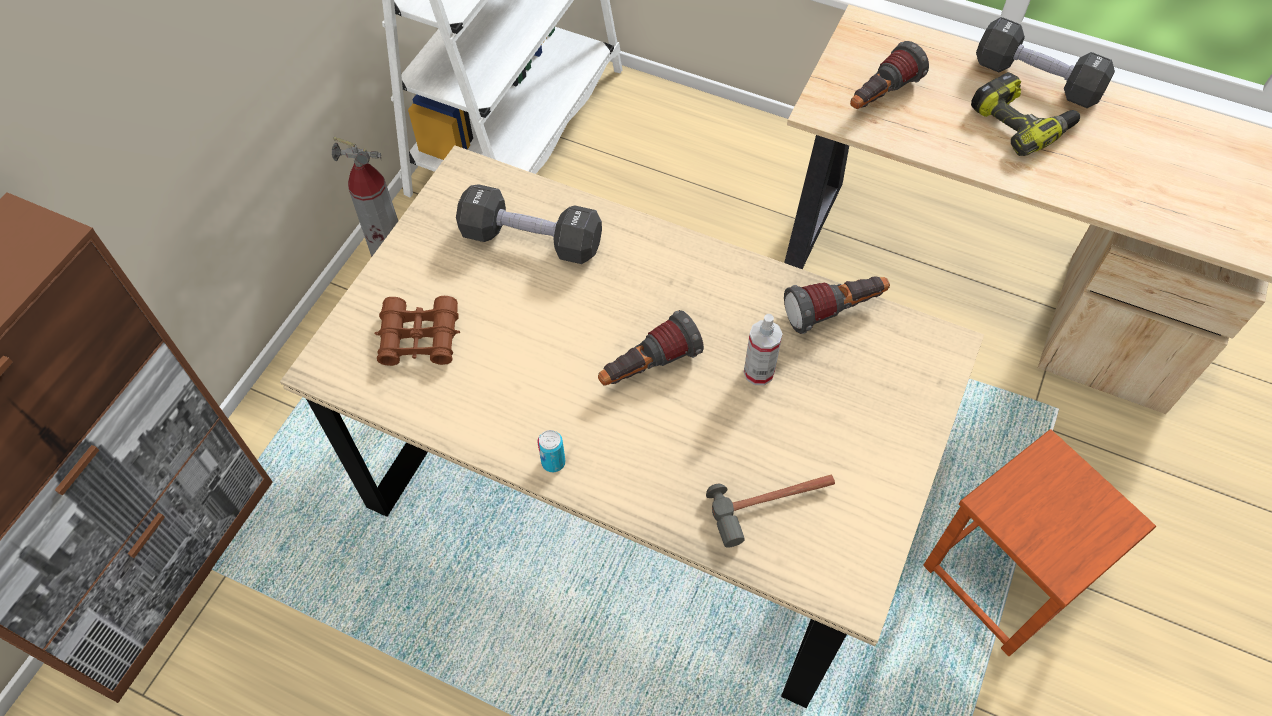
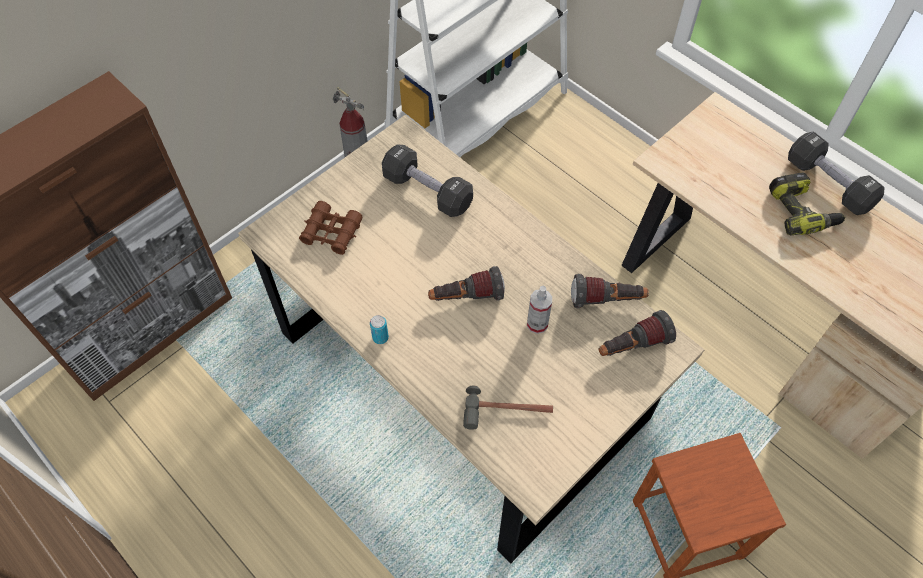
camera: 20 degrees right, 0 degrees up
flashlight [850,41,929,109] -> flashlight moved to [598,310,676,356]

